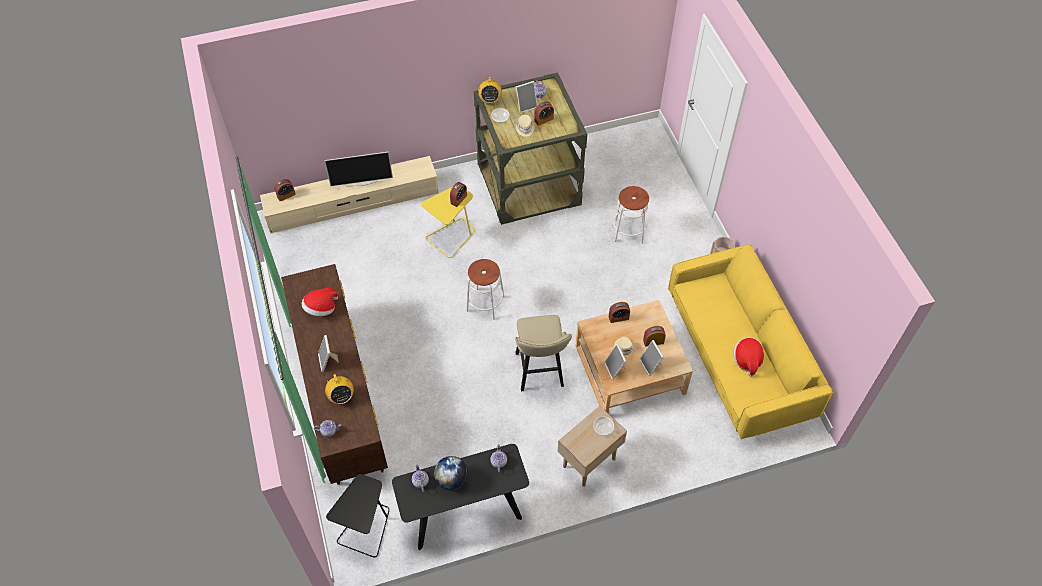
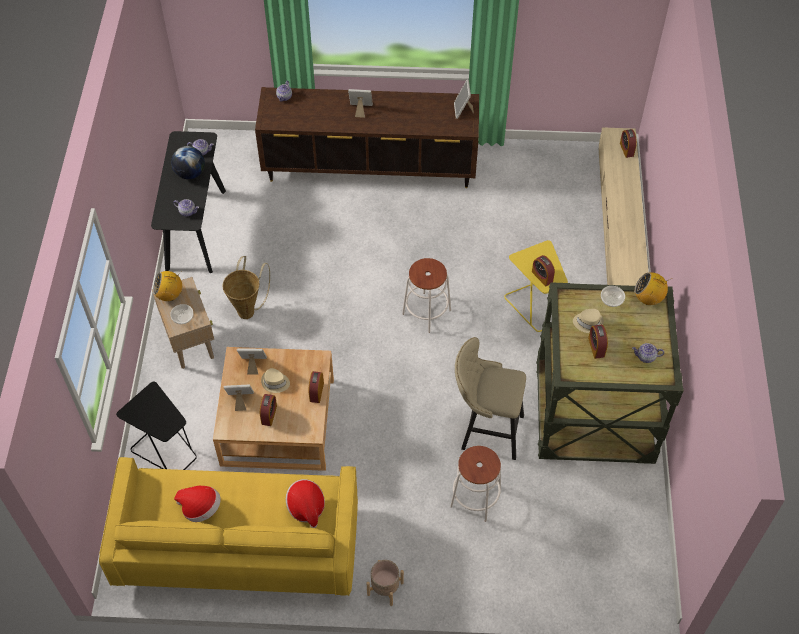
camera: 110 degrees right, 0 degrees up
hat [302,288,338,316] -> hat moved to [286,479,325,528]
television [324,152,393,187] -> none
radio [325,374,354,404] -> radio moved to [153,271,182,301]
black side table [326,474,389,557] -> black side table moved to [116,382,197,470]
beige stool [515,315,572,391] -> beige stool moved to [455,337,526,460]
picture frame [516,81,538,113] -> picture frame moved to [454,80,474,119]
none -> basket [223,256,270,319]

